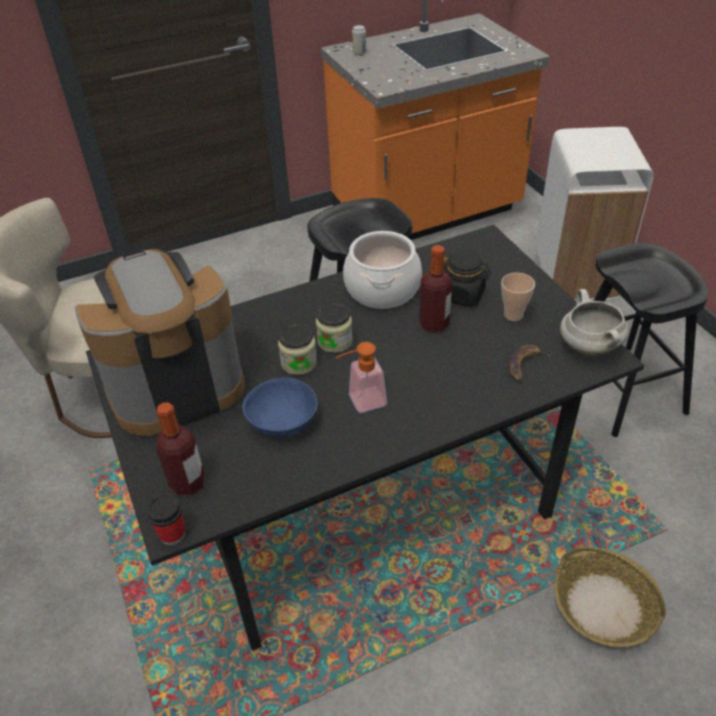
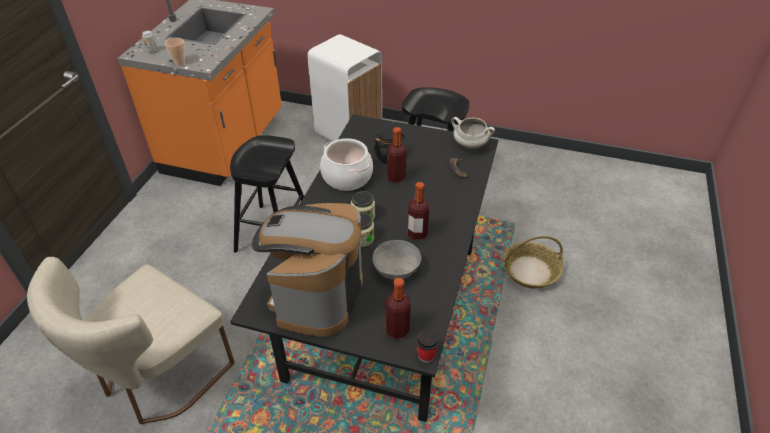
camera: 50 degrees left, 0 degrees up
blue bowl [242,377,318,437] -> grey bowl [372,240,421,280]
soap dispenser [335,342,387,413] -> bottle [407,182,429,240]
cup [501,273,535,321] -> cup moved to [165,38,185,65]

